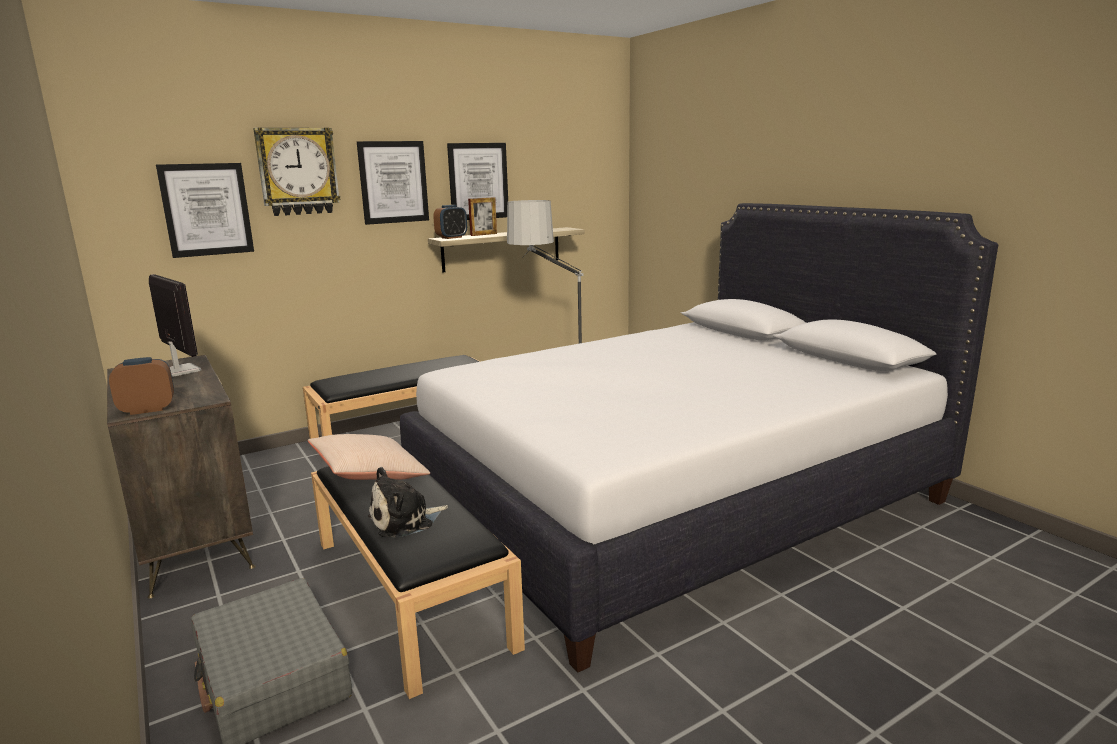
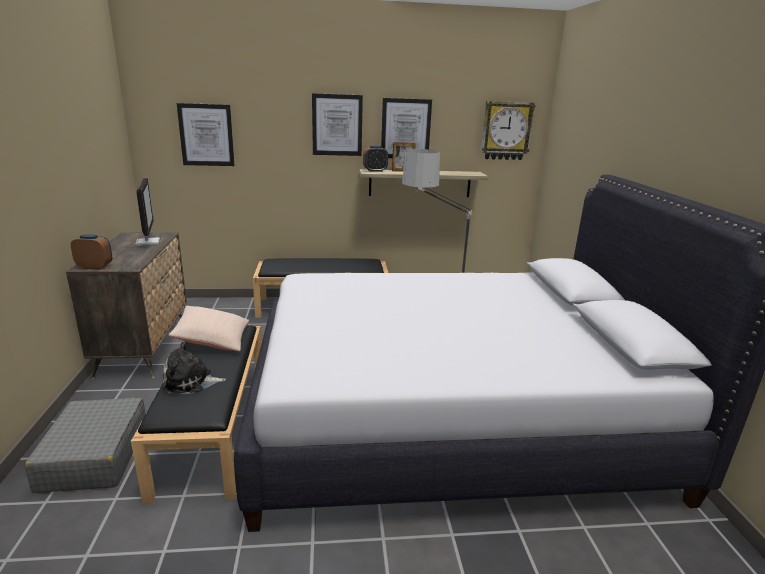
camera: 25 degrees right, 5 degrees up
wall clock [253,127,340,216] -> wall clock moved to [481,101,536,160]

